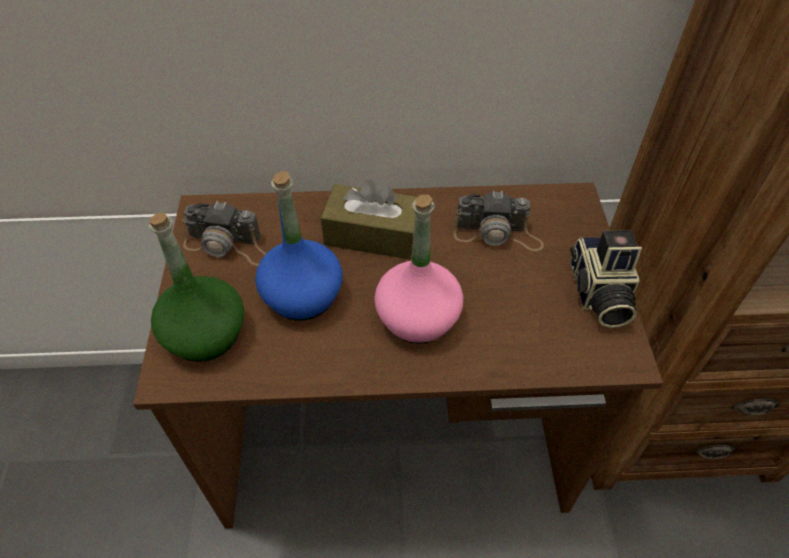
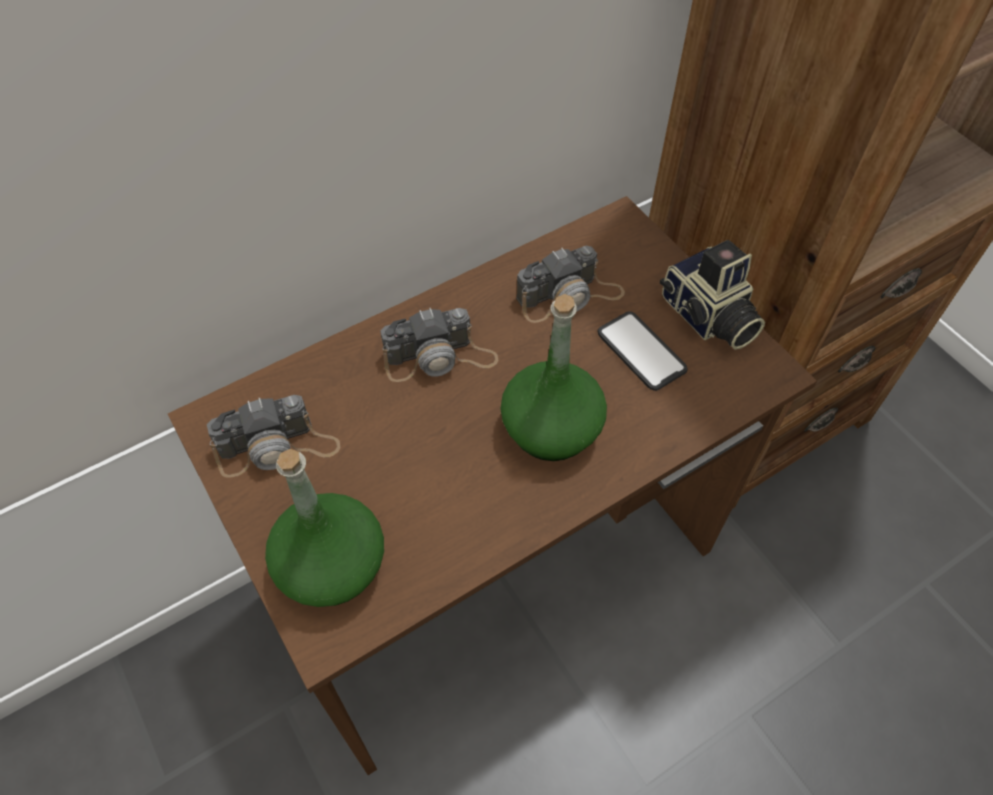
camera: 30 degrees left, 5 degrees up
blue bottle [255,171,342,321] -> none
brown tissue box [321,180,417,260] -> camera [380,308,499,382]
pink bottle [374,195,463,344] -> green bottle [500,294,607,461]
none -> phone [598,311,688,391]

